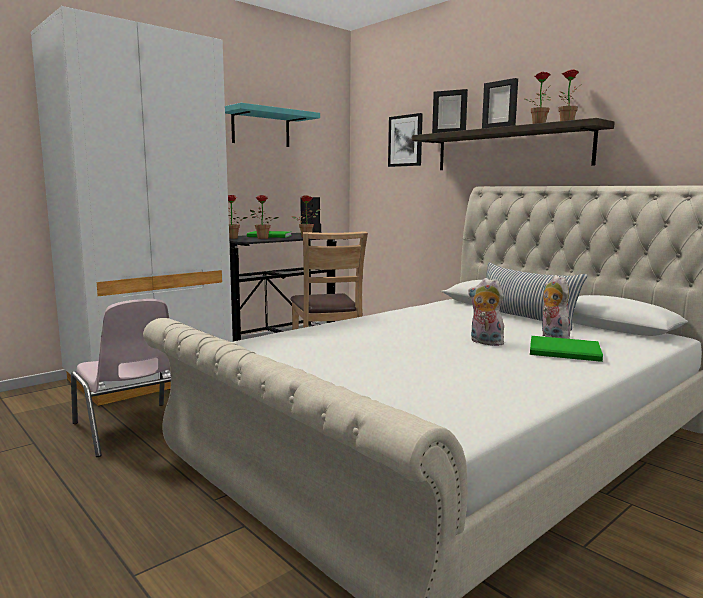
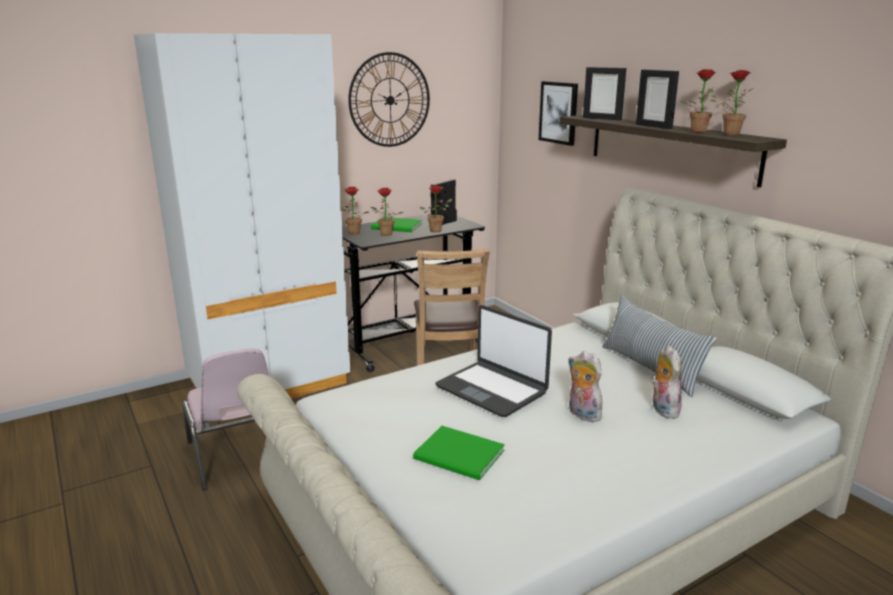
camera: 10 degrees right, 10 degrees up
turquoise shelf [225,103,320,147] -> wall clock [348,52,430,147]
green book [530,336,603,362] -> green book moved to [413,426,505,480]
none -> laptop [435,305,552,417]

